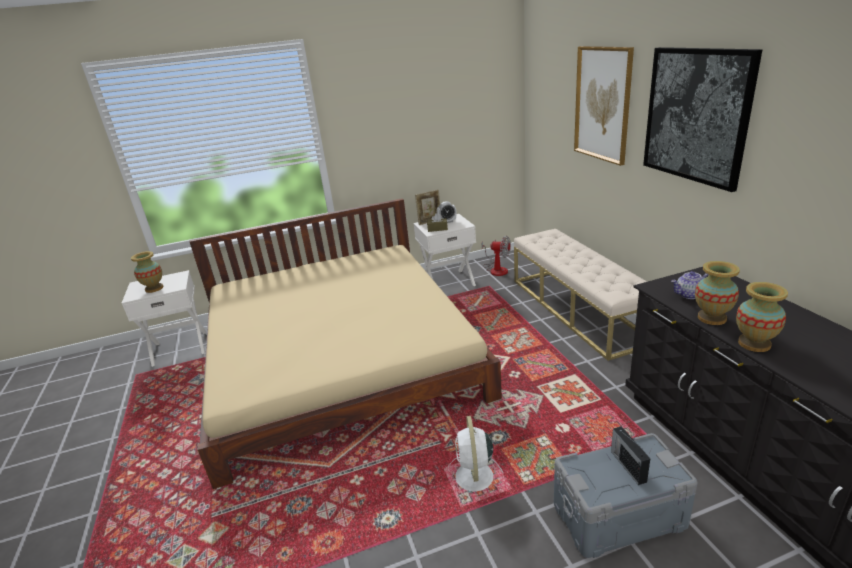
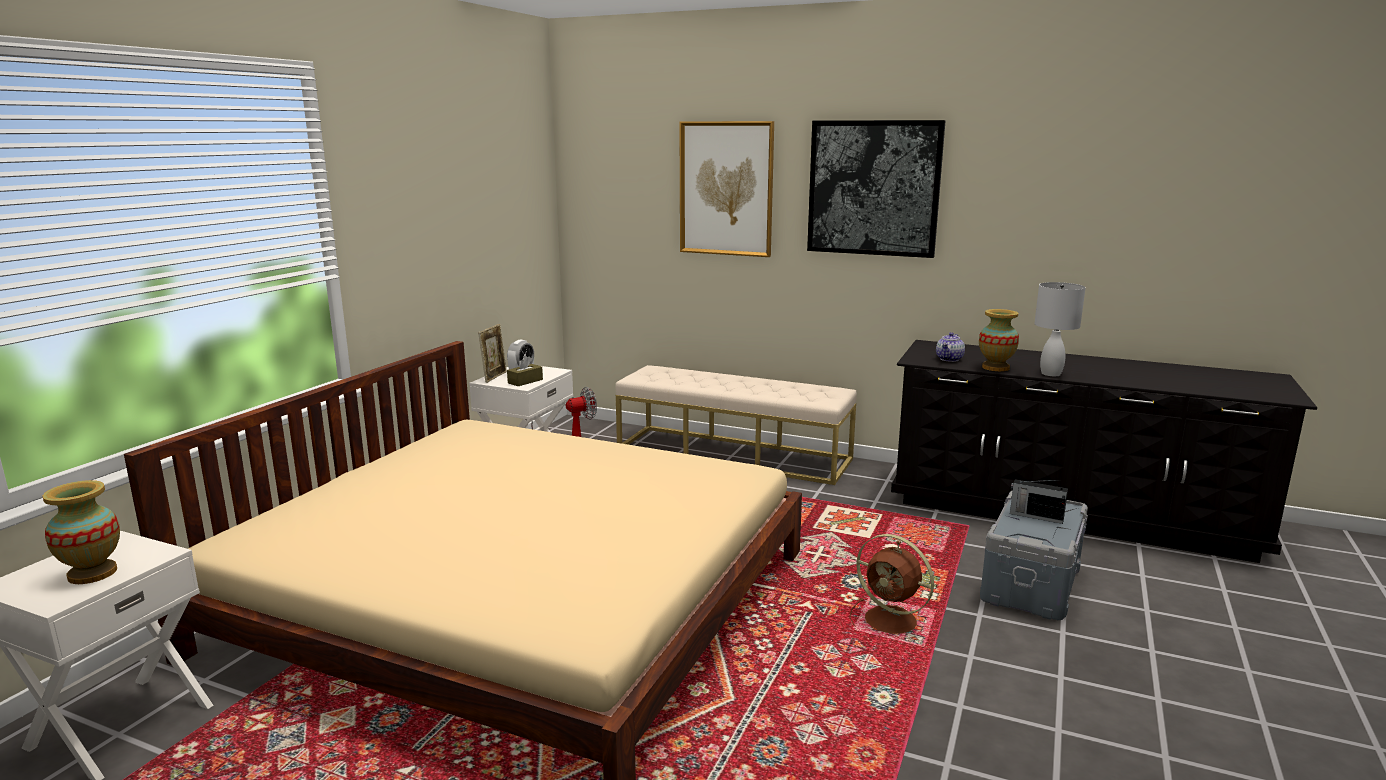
camera: 50 degrees left, 10 degrees down
white fan [448,416,503,491] -> brown fan [849,534,934,634]
vase [736,282,788,352] -> white table lamp [1034,282,1086,376]

